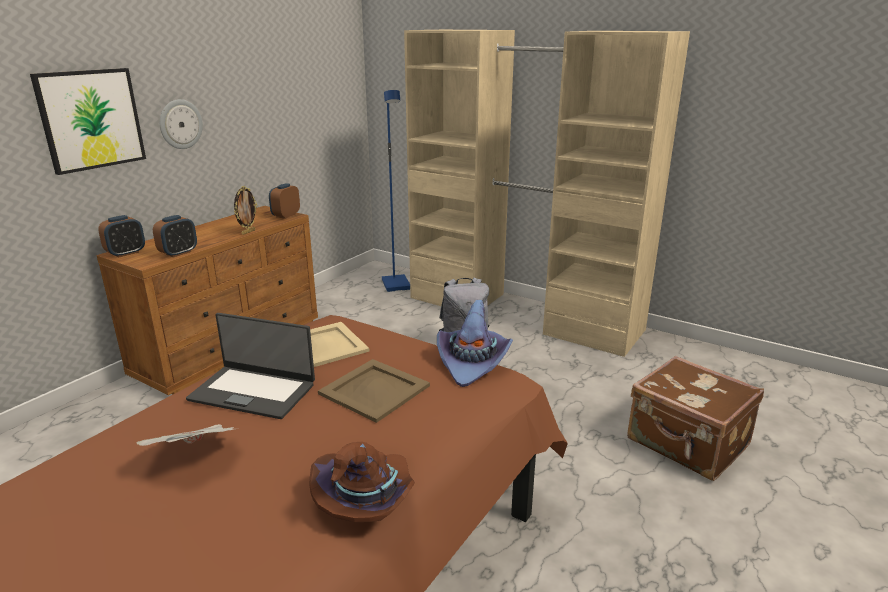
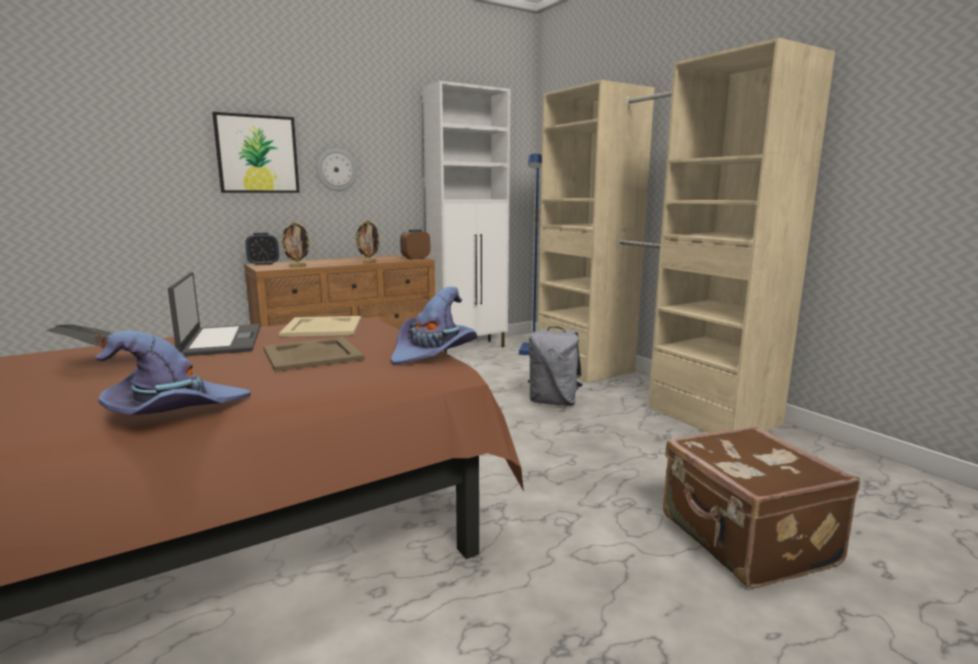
camera: 25 degrees right, 10 degrees down
alarm clock [153,215,197,258] -> picture frame [280,221,311,268]
laptop [186,313,315,419] -> laptop turned 150 degrees counterclockwise [168,272,260,356]
brown hat [309,442,415,522] -> purple hat [96,331,251,415]
none -> white cabinet [423,81,511,354]

